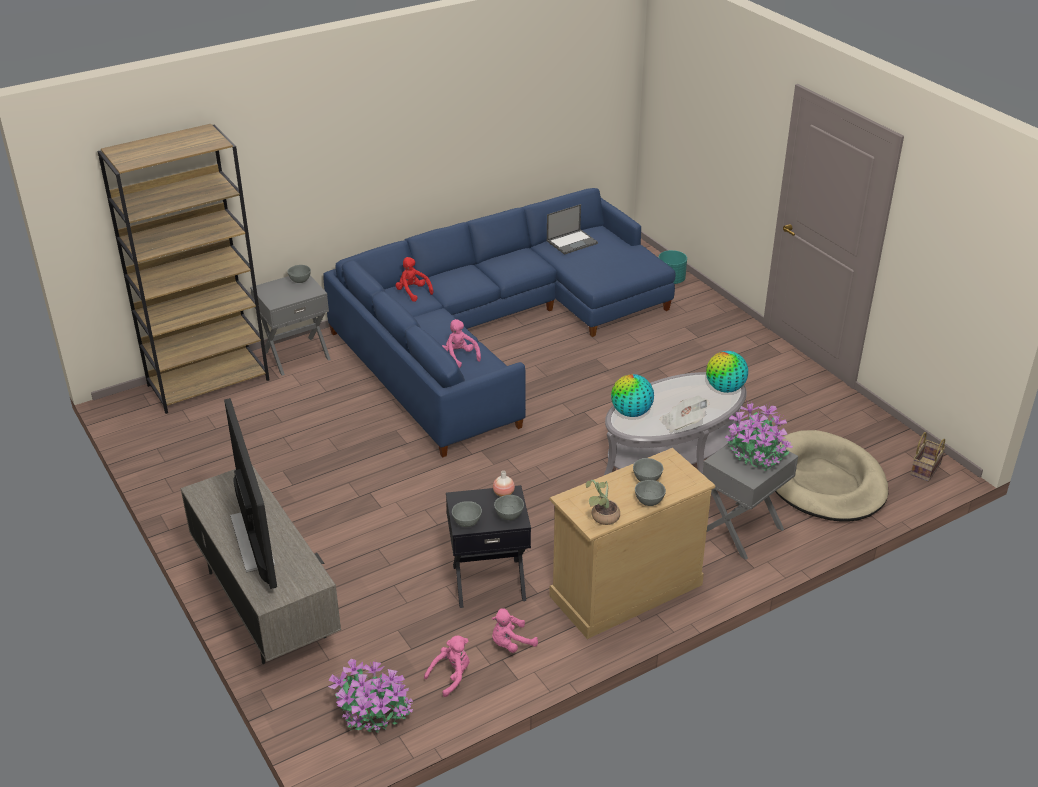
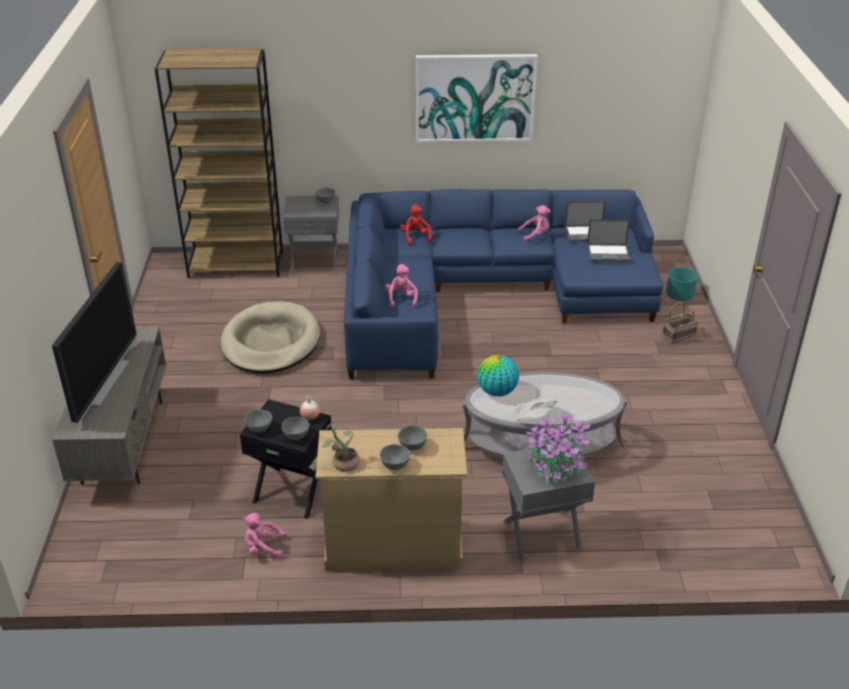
camera: 30 degrees right, 0 degrees up
potted plant [328,659,413,733] -> none
pink plush toy [424,636,469,697] -> pink plush toy moved to [518,205,551,242]
globe [706,351,748,393] -> none
beige dog bed [775,430,888,522] -> beige dog bed moved to [221,302,320,373]
basket [910,432,946,482] -> basket moved to [662,302,699,343]
none -> picture [416,54,538,143]
none -> laptop [587,219,631,262]

